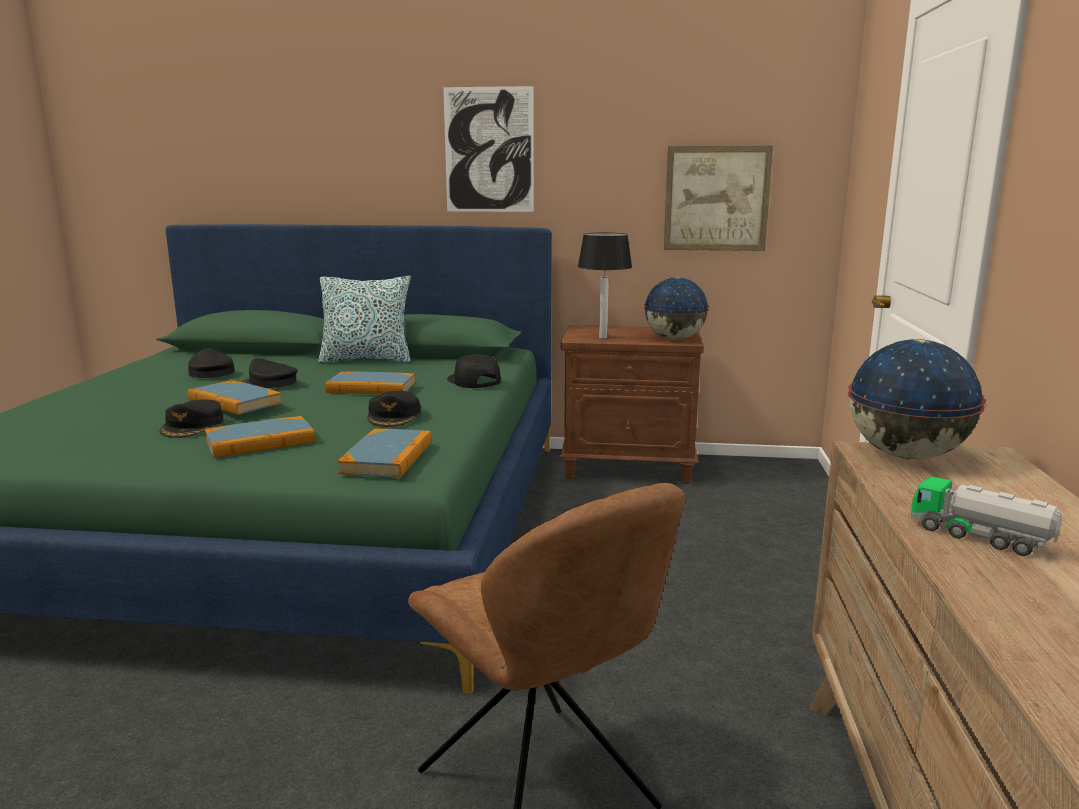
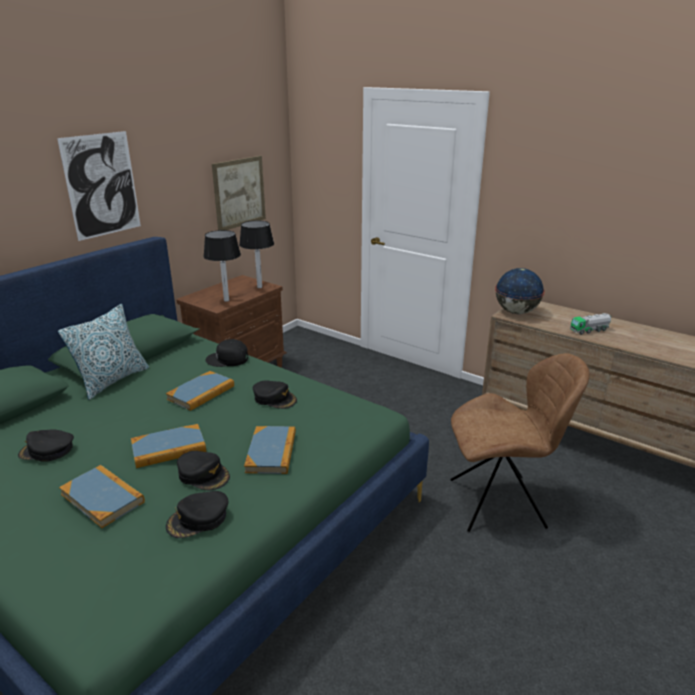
camera: 60 degrees left, 10 degrees up
black cap [241,358,297,388] -> black cap moved to [166,491,228,538]
book [337,429,432,478] -> book moved to [59,465,145,528]
globe [644,277,709,340] -> table lamp [239,221,274,288]

